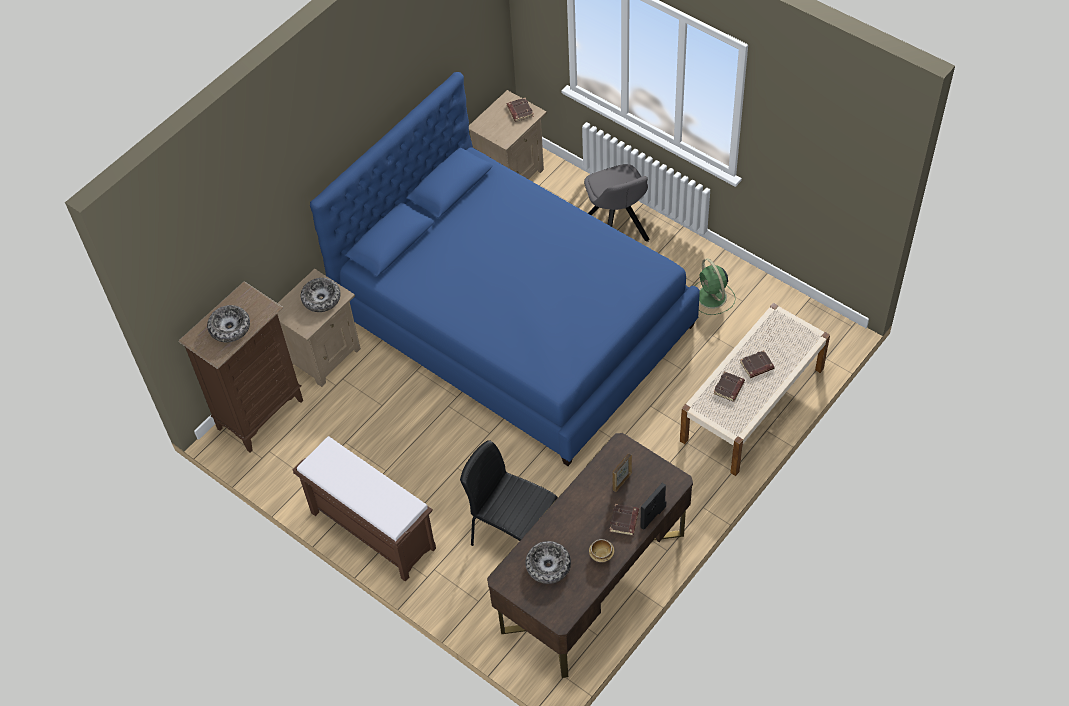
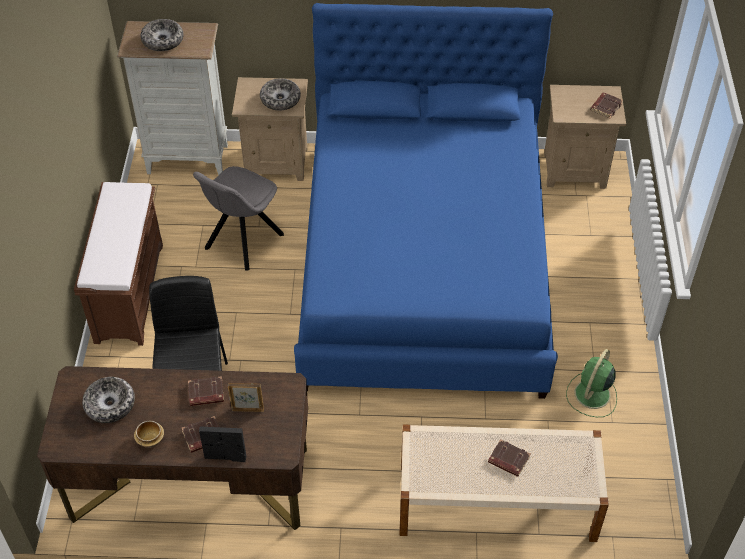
camera: 50 degrees right, 5 degrees down
brown dresser [179,282,303,452] -> white dresser [117,21,228,175]
grey chair [584,164,649,242] -> grey chair moved to [193,166,284,271]
brown book [713,371,745,402] -> brown book moved to [188,376,224,406]

